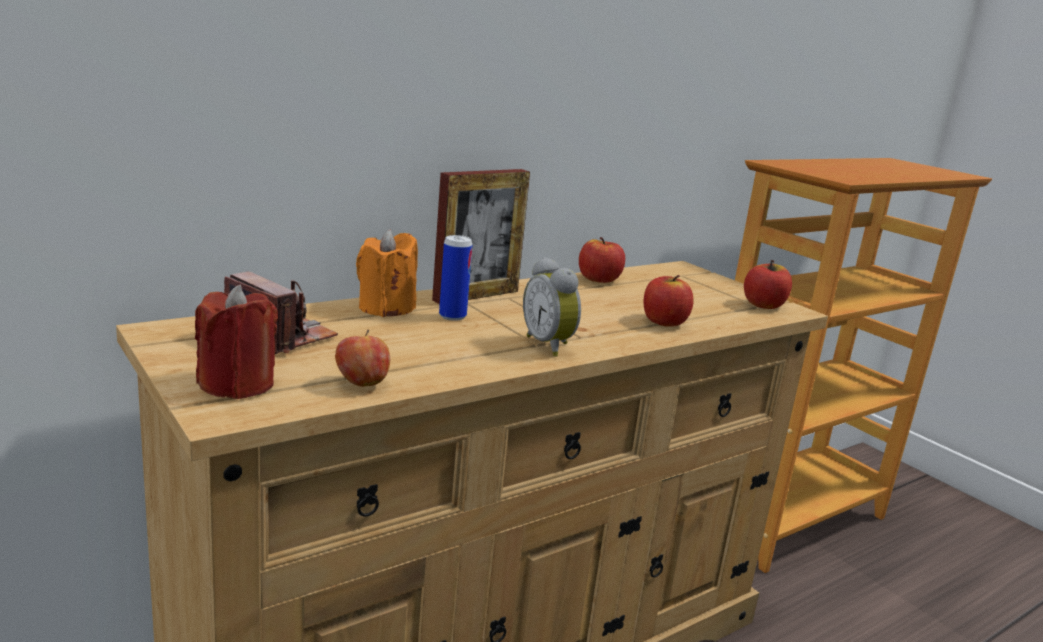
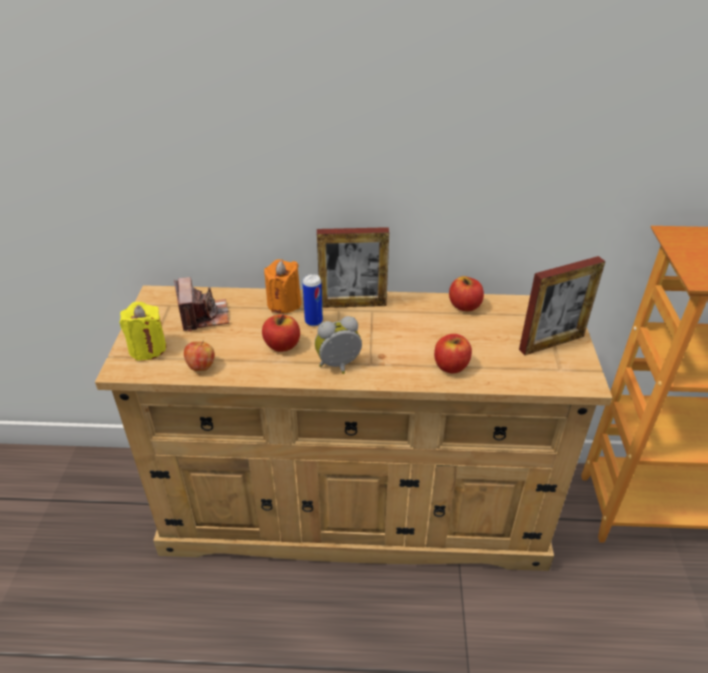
camera: 40 degrees right, 20 degrees up
red candle [195,284,278,399] -> yellow candle [120,302,166,361]
alarm clock [523,257,581,357] -> alarm clock turned 60 degrees clockwise [315,316,362,374]
apple [744,260,792,309] -> apple moved to [262,315,300,352]
none -> picture frame [519,256,606,355]

